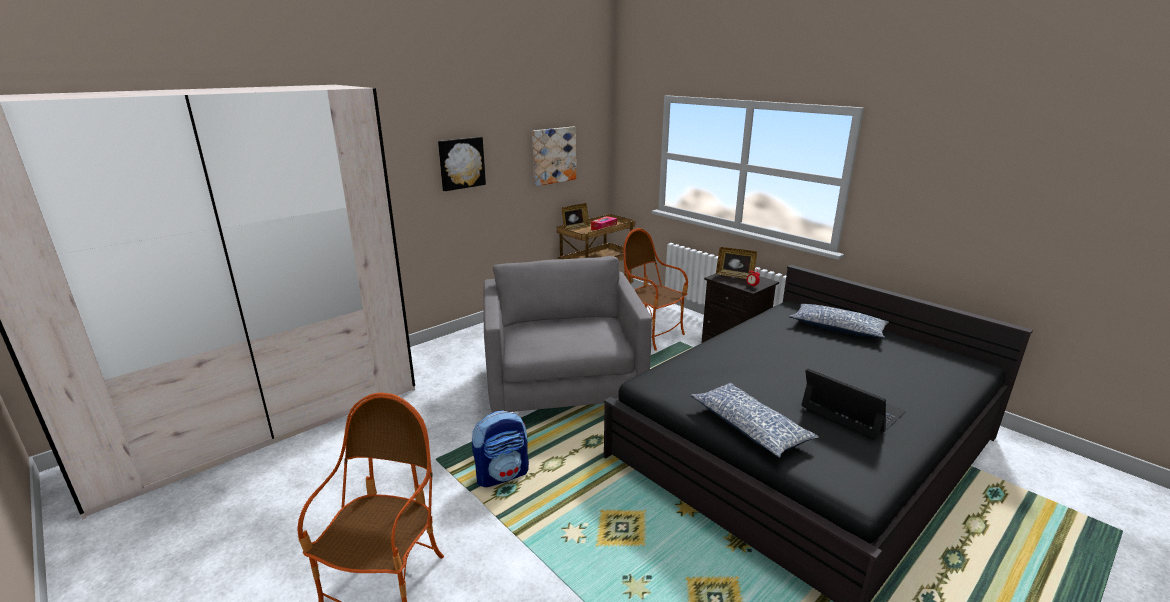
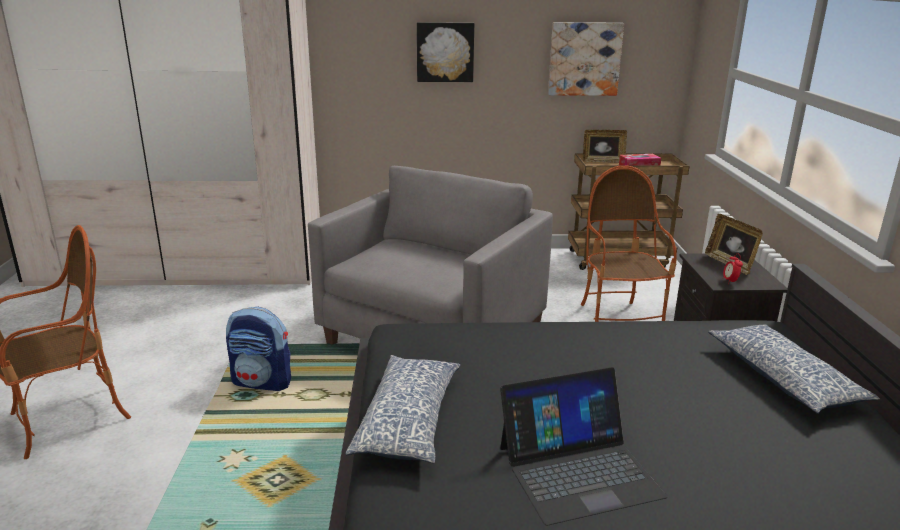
camera: 40 degrees right, 0 degrees up
laptop [802,368,906,439] -> laptop turned 75 degrees clockwise [500,367,667,525]

